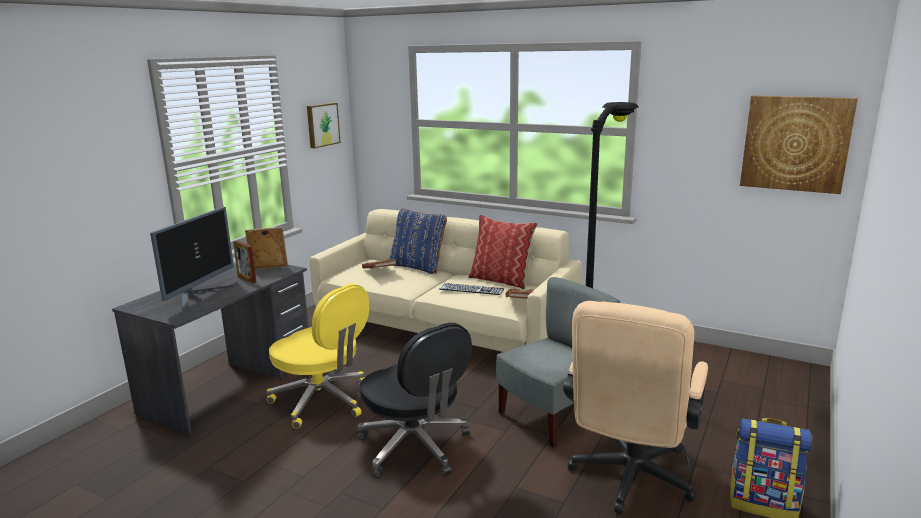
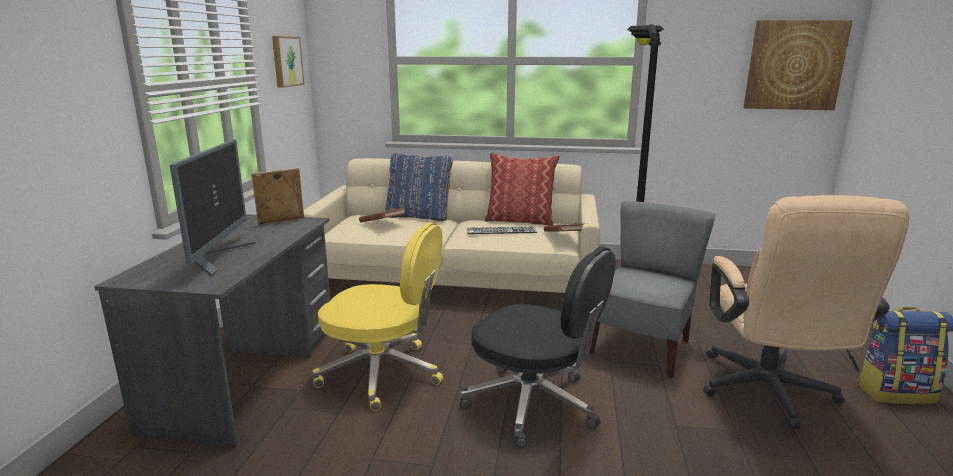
camera: 20 degrees left, 0 degrees up
picture frame [233,241,256,283] -> none

